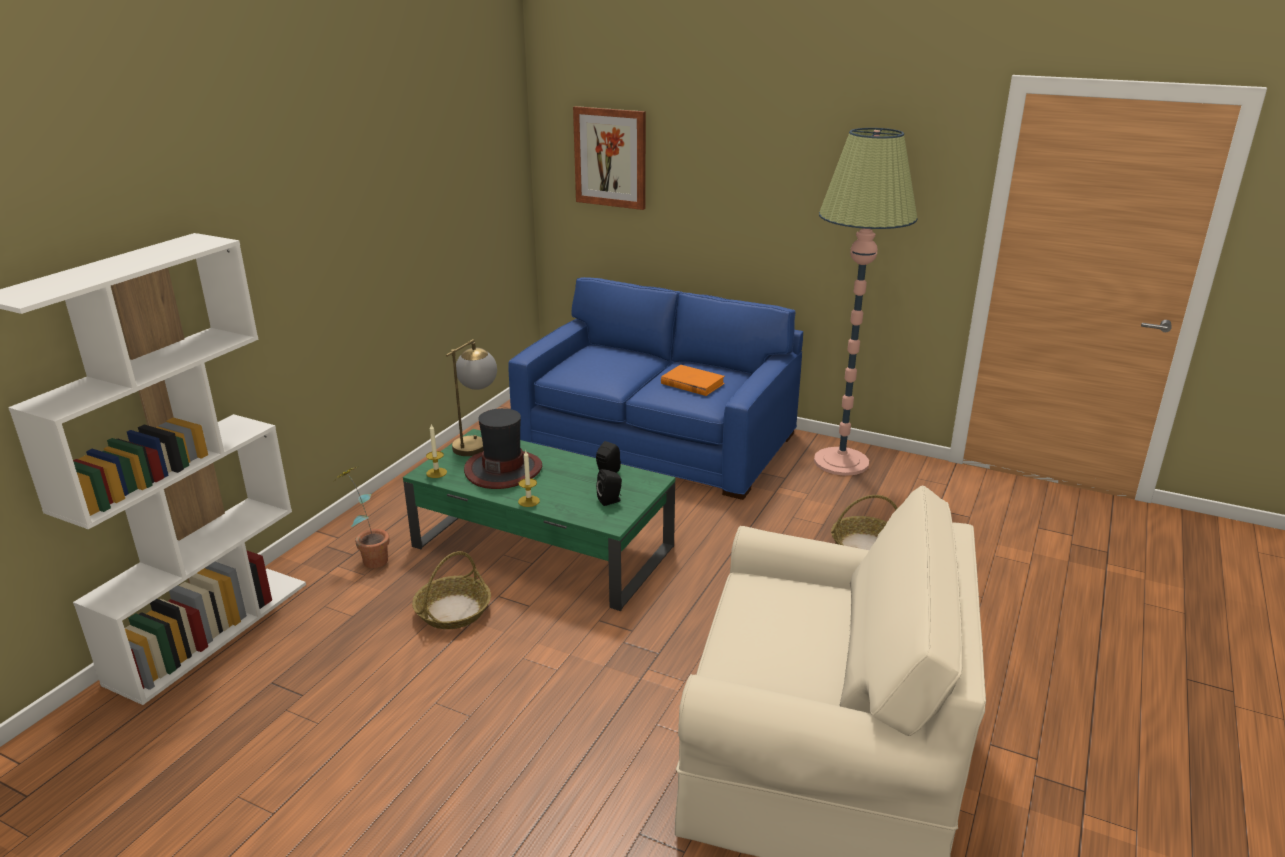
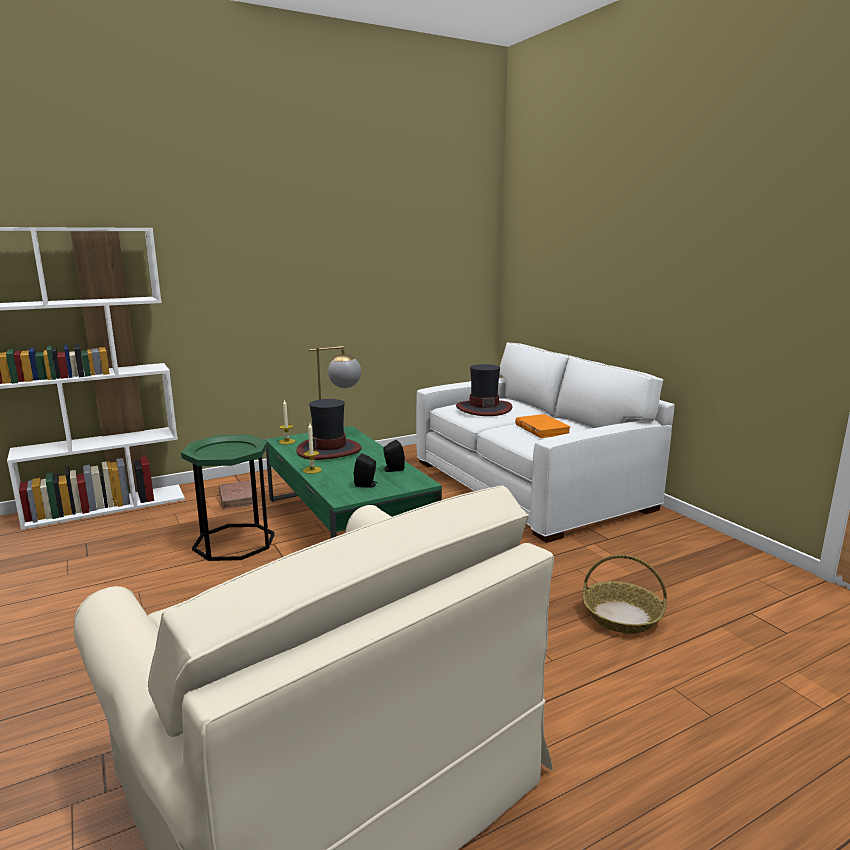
camera: 35 degrees right, 10 degrees down
potted plant [336,467,389,568] -> brown book [219,481,253,509]
basket [412,551,491,629] -> green side table [181,435,275,561]
blue sofa [508,277,803,500] -> white sofa [416,342,675,543]
picture [573,106,646,210] -> none
floor lamp [814,128,918,476] -> none
none -> hat [456,364,512,416]

